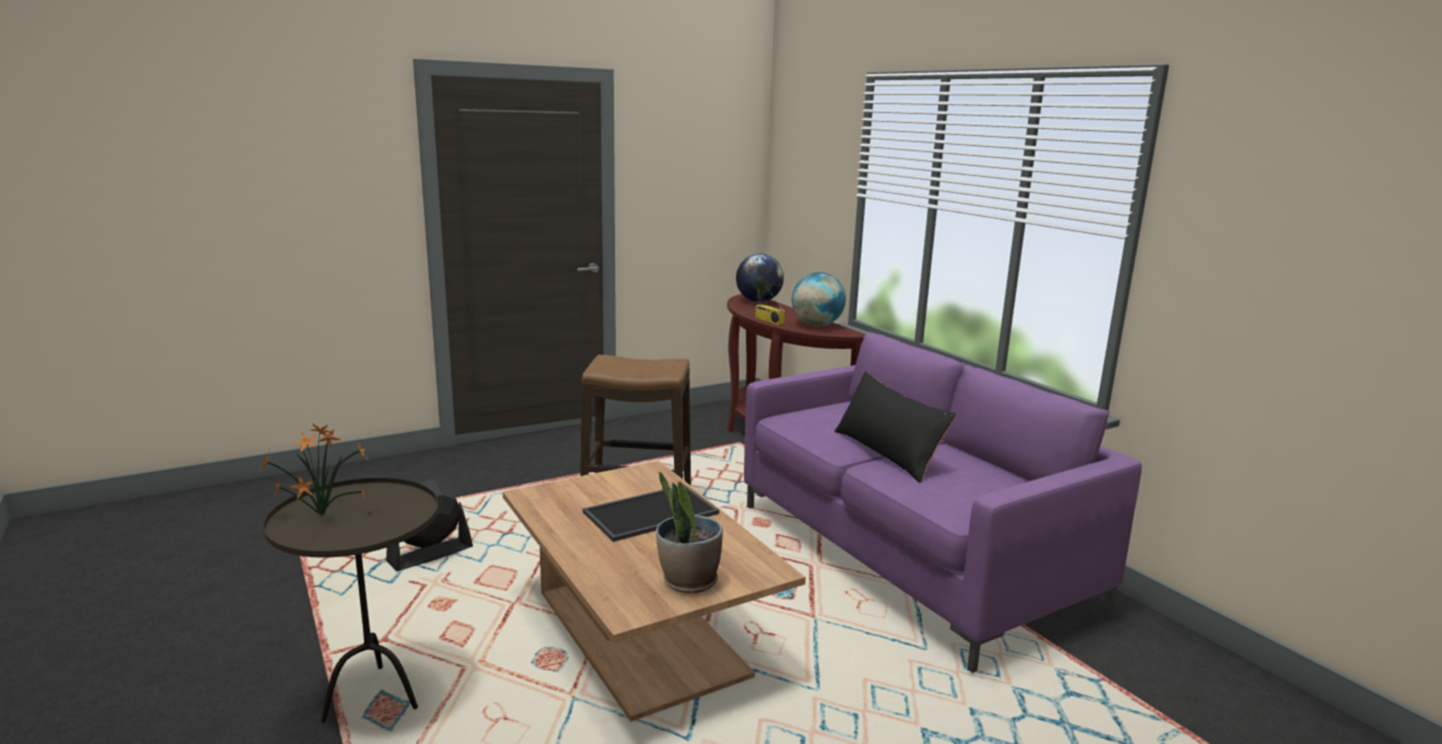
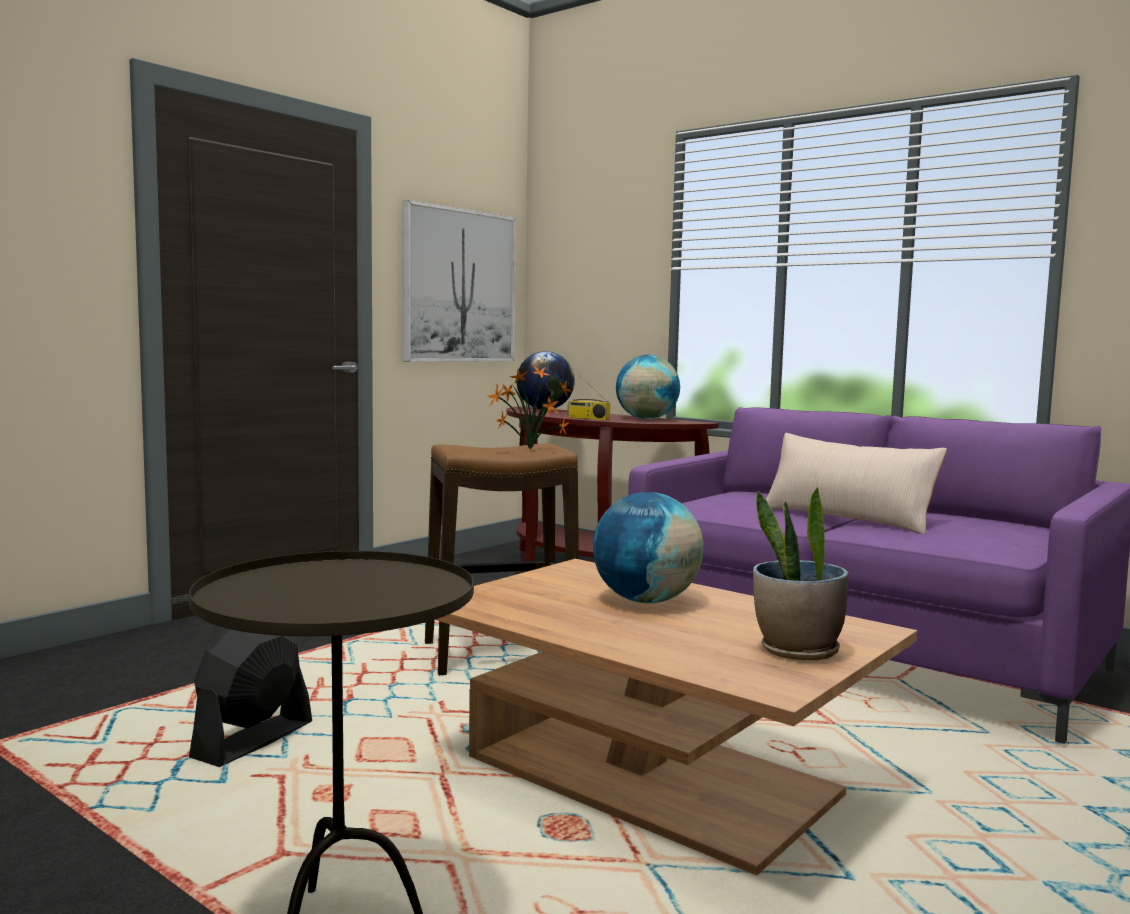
camera: 20 degrees left, 10 degrees down
potted plant [257,424,368,516] -> potted plant moved to [488,366,572,449]
tray [583,485,719,542] -> globe [593,492,704,603]
black pillow [834,371,956,483] -> beige pillow [766,433,947,534]
none -> picture [403,200,516,362]

